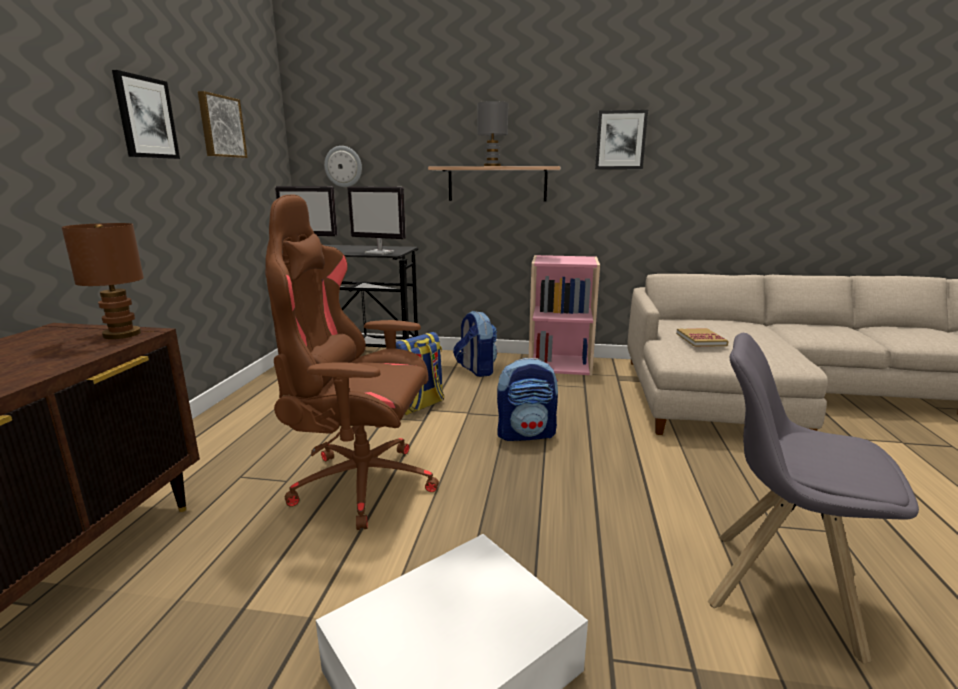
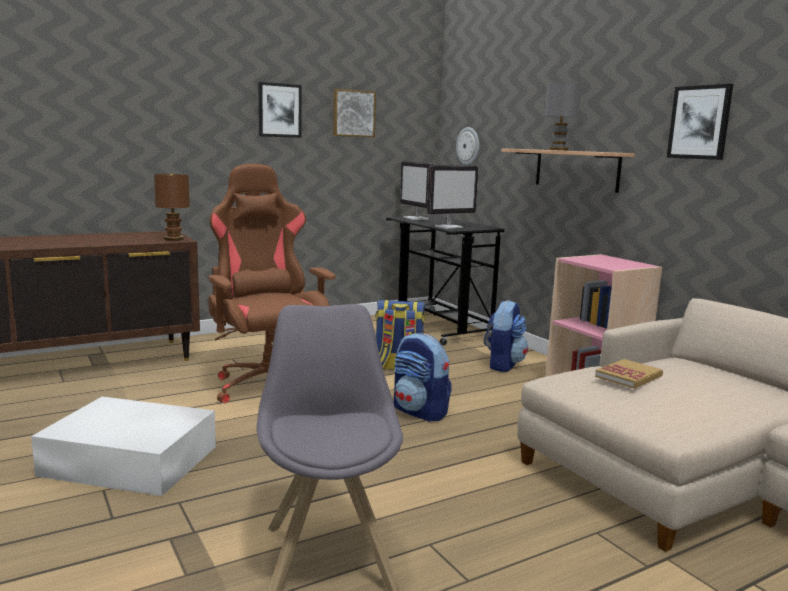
camera: 50 degrees right, 5 degrees down
monitor [347,186,406,255] -> monitor turned 105 degrees counterclockwise [427,165,479,229]

